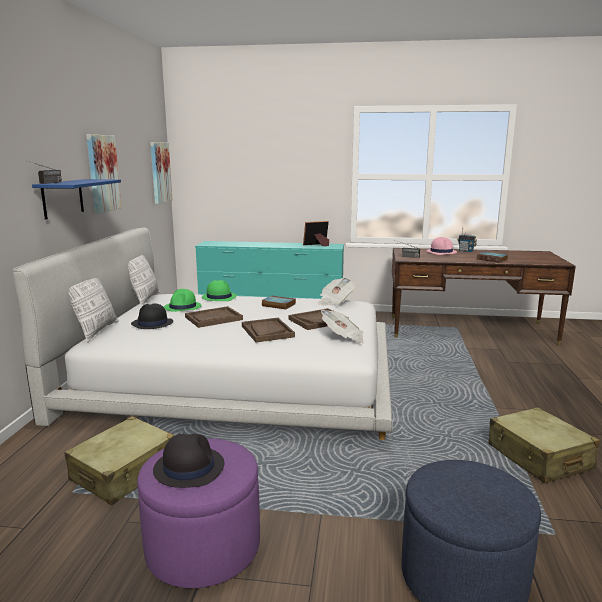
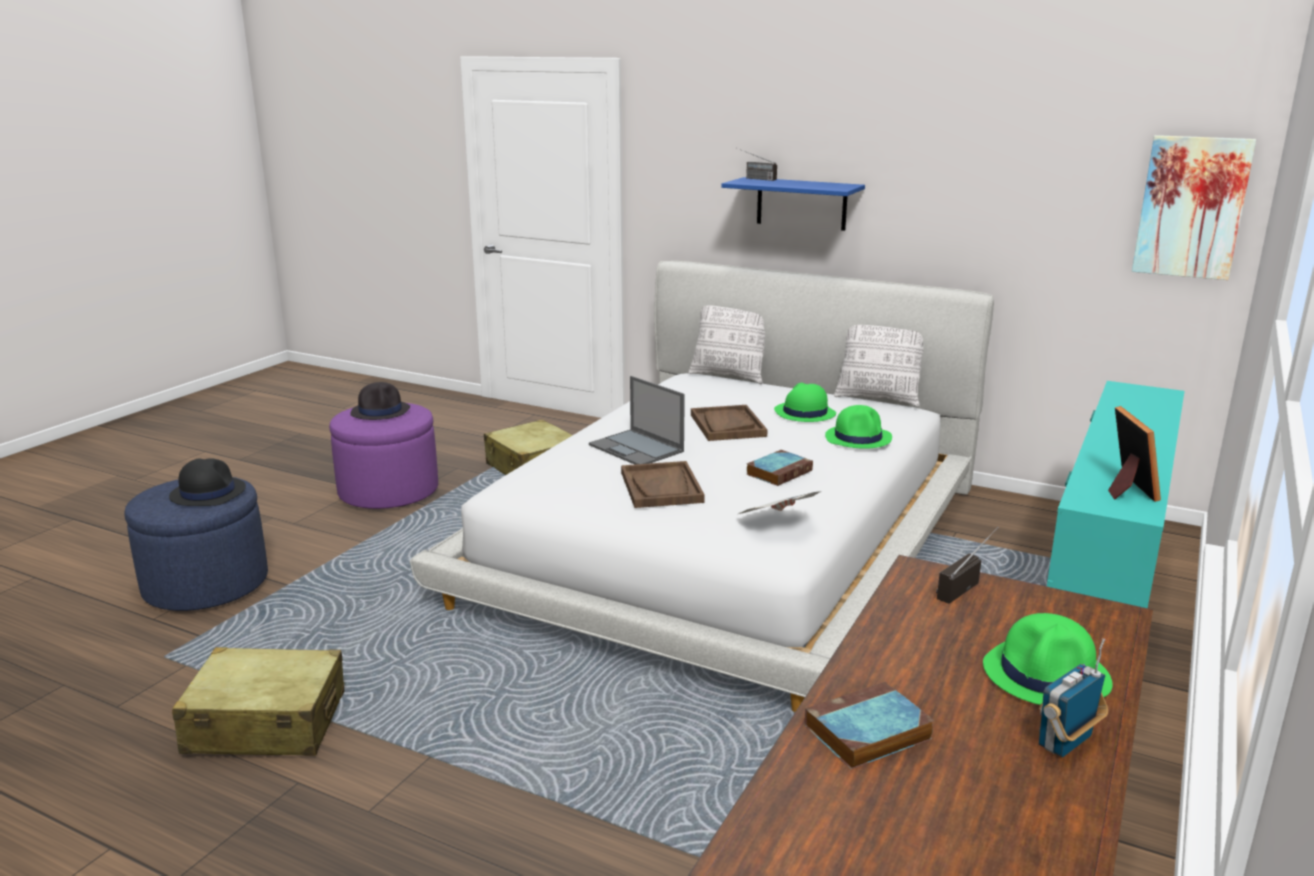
camera: 110 degrees right, 5 degrees up
picture [86,134,122,214] -> none
black hat [131,303,173,329] -> black hat moved to [169,458,246,506]
brown tray [242,318,295,342] -> laptop [589,376,685,465]
newspaper [321,310,364,343] -> none
pink hat [426,237,457,255] -> green hat [983,613,1113,705]

